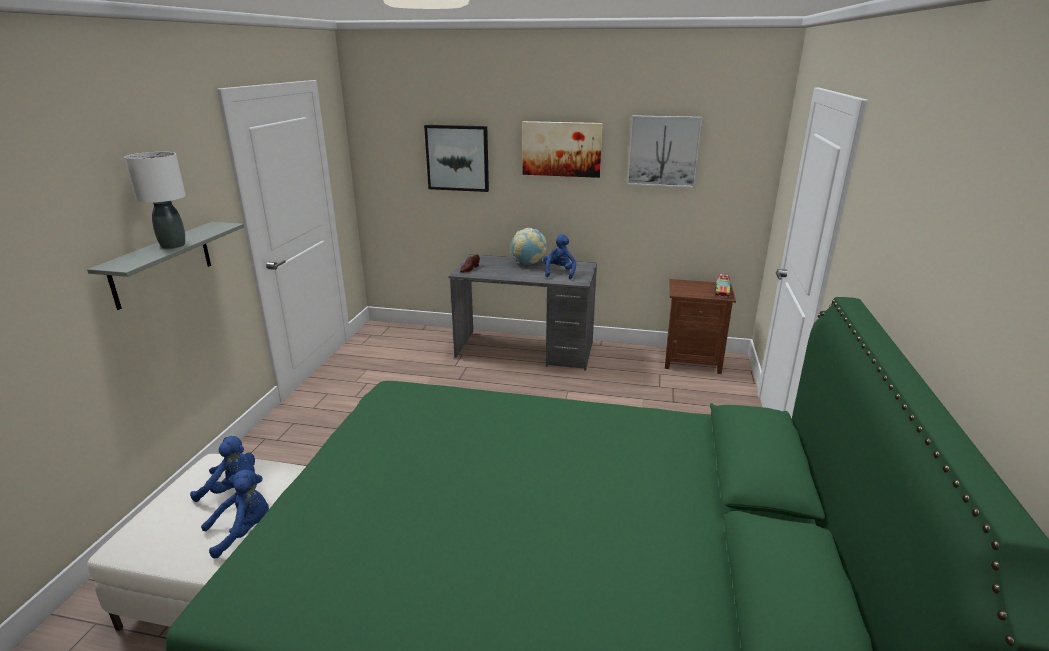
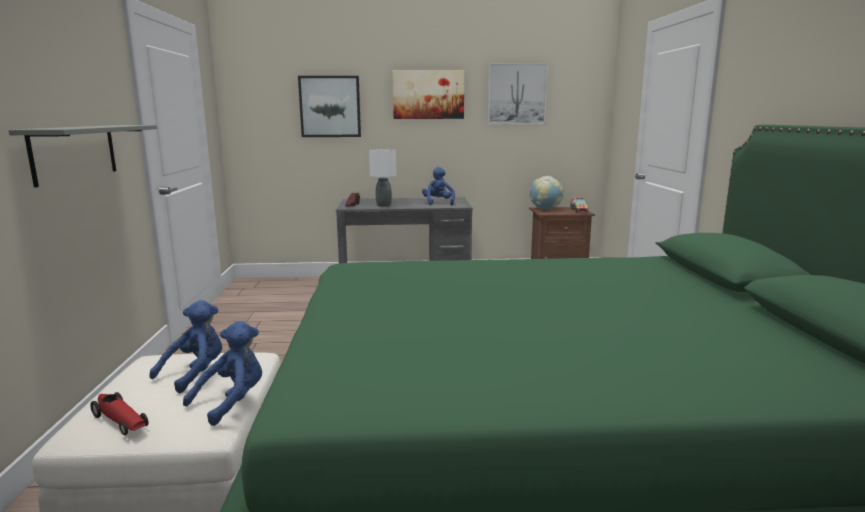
camera: 15 degrees left, 10 degrees down
white table lamp [124,152,186,249] -> white table lamp moved to [369,149,396,207]
blue plush toy [190,436,255,502] -> blue plush toy turned 45 degrees counterclockwise [149,300,222,393]
globe [511,228,547,265] -> globe moved to [530,176,564,209]
none -> toy car [90,392,148,435]

